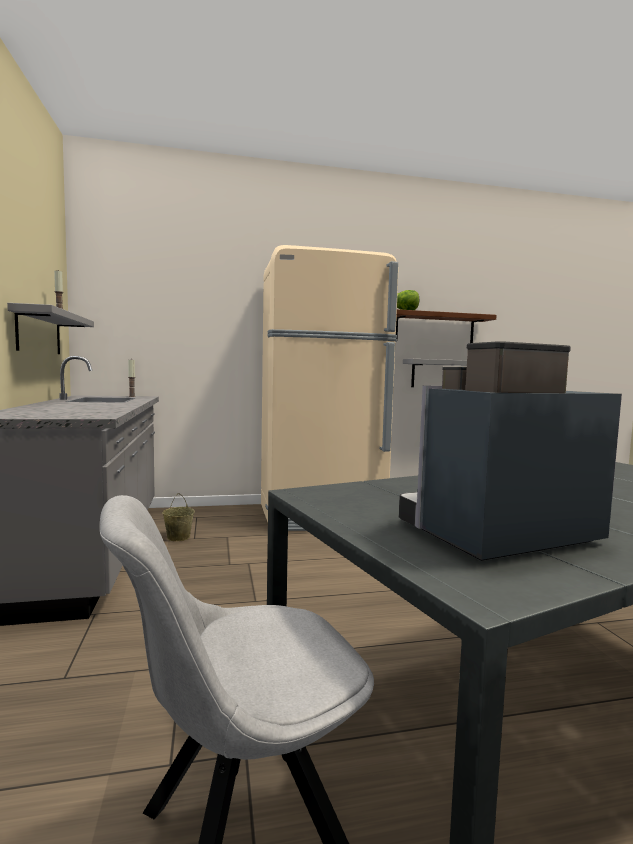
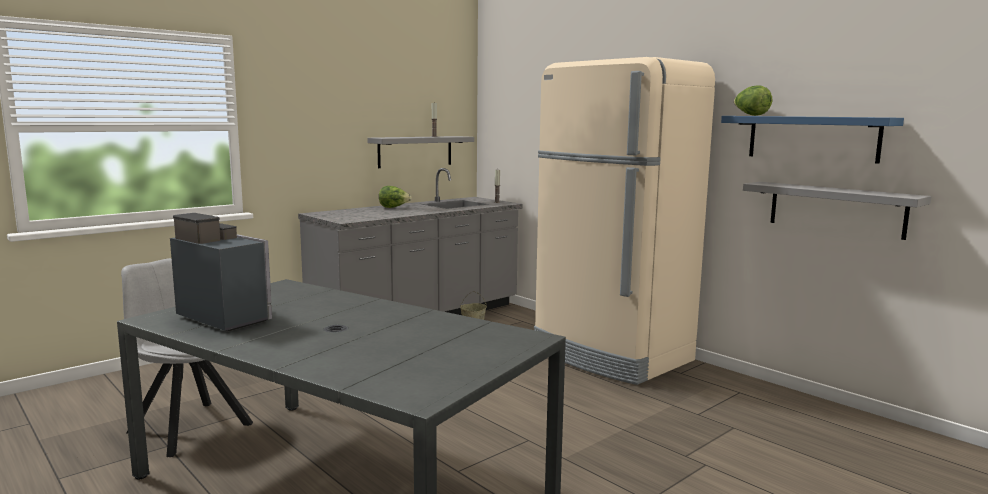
camera: 60 degrees right, 5 degrees up
brown shelf [396,309,497,343] -> blue shelf [721,116,904,164]
none -> lettuce [379,186,412,208]

